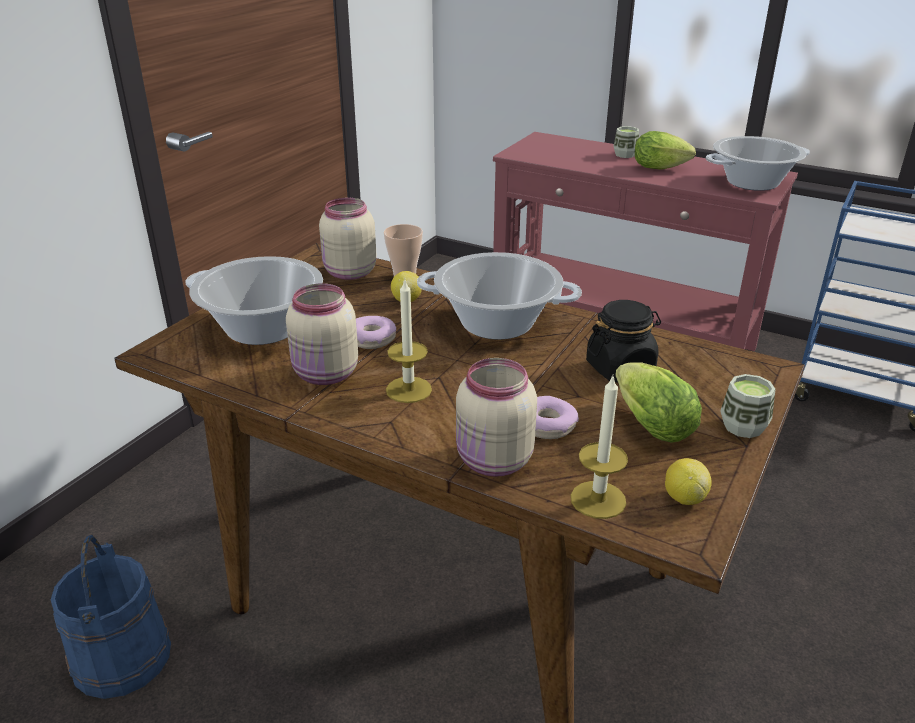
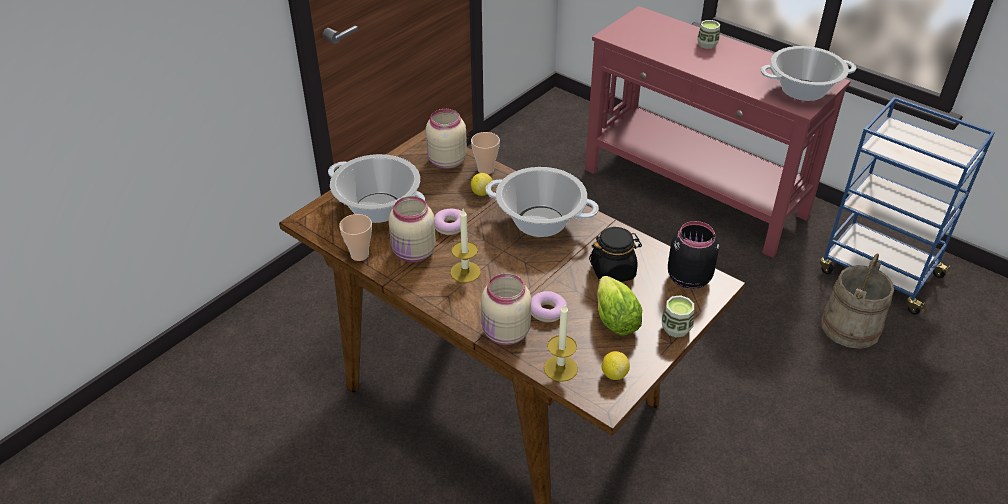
camera: 10 degrees right, 10 degrees up
blue bucket [51,535,171,699] -> none
lettuce [635,131,696,170] -> none
none -> cup [339,214,372,261]
none -> black jar [668,221,719,289]
none -> beige bucket [821,253,894,349]

